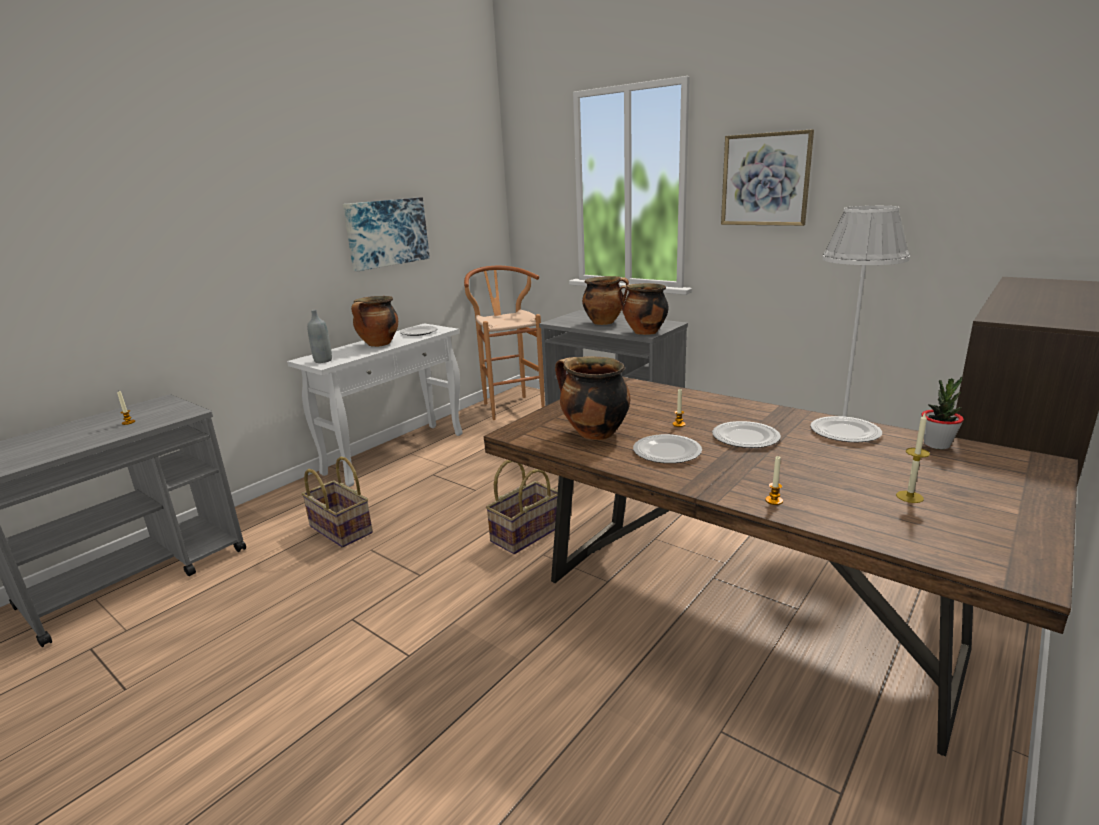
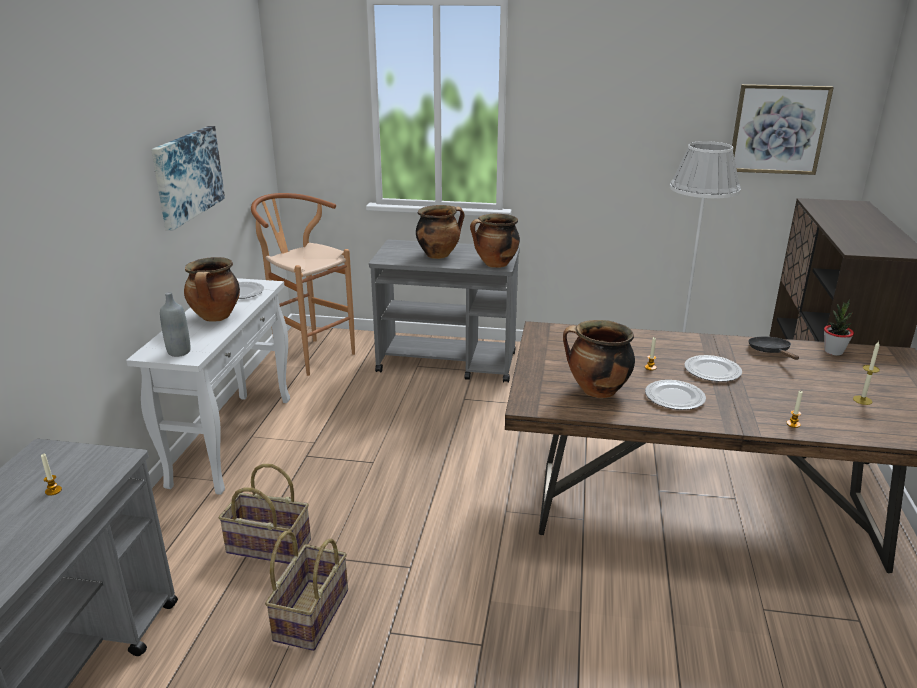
camera: 30 degrees left, 5 degrees up
basket [486,460,558,554] -> basket moved to [265,530,348,651]
picture [721,129,814,226] -> picture moved to [732,84,834,175]
plate [810,416,882,442] -> black frying pan [748,337,799,360]

